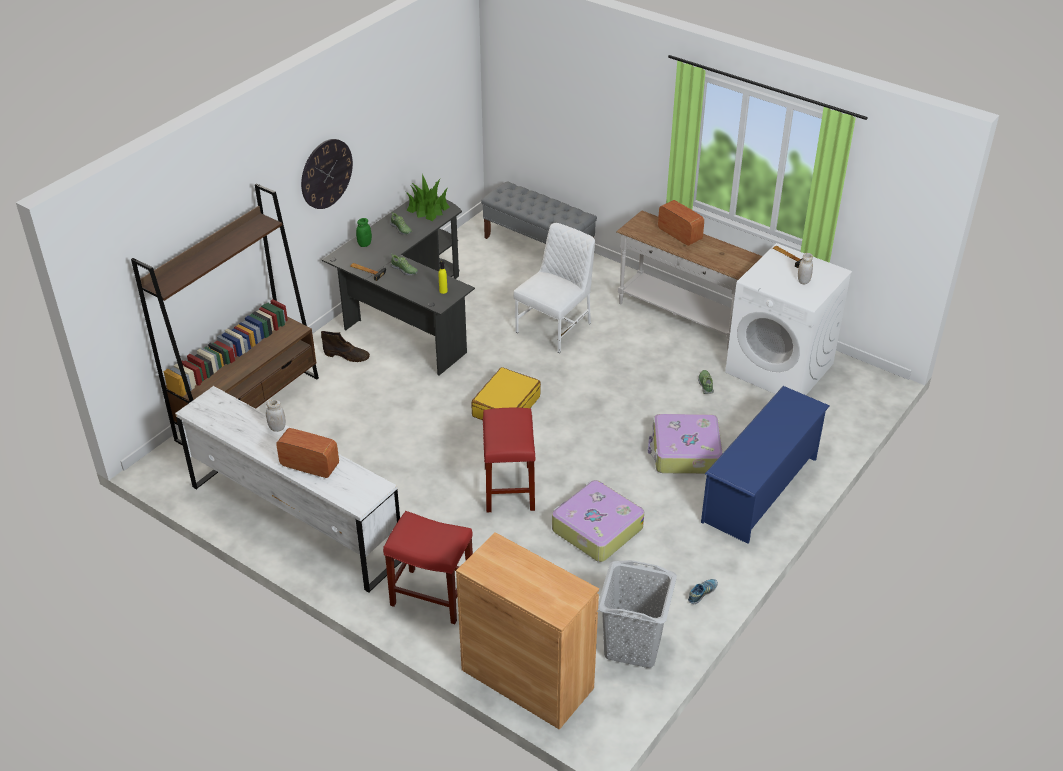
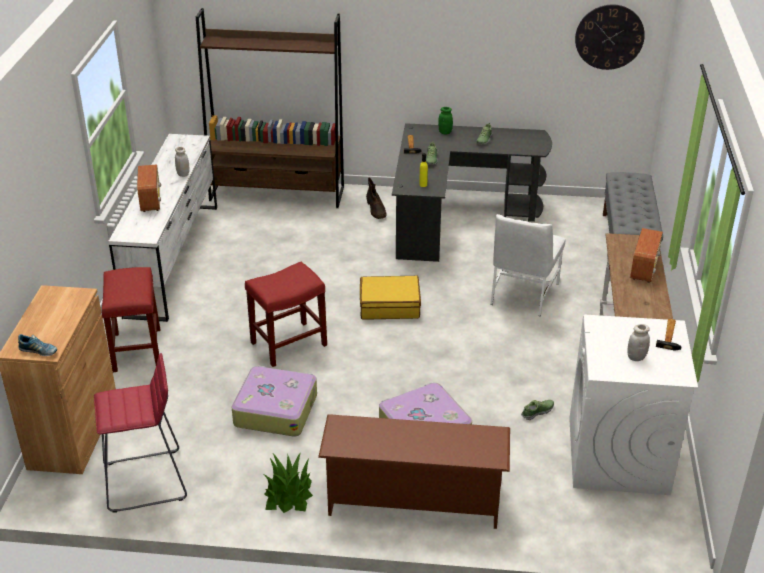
camera: 60 degrees right, 5 degrees down
wall clock [301,139,353,209] -> wall clock moved to [575,4,645,70]
potted plant [406,174,450,221] -> potted plant moved to [263,452,313,513]
white chair [513,223,595,353] -> white chair turned 105 degrees clockwise [490,214,565,316]
grey laundry basket [598,560,677,668] -> red stool [94,353,187,513]
shoe [688,579,718,604] -> shoe moved to [18,334,57,356]
blue shoe rack [701,386,830,544] -> brown shoe rack [318,414,510,529]

